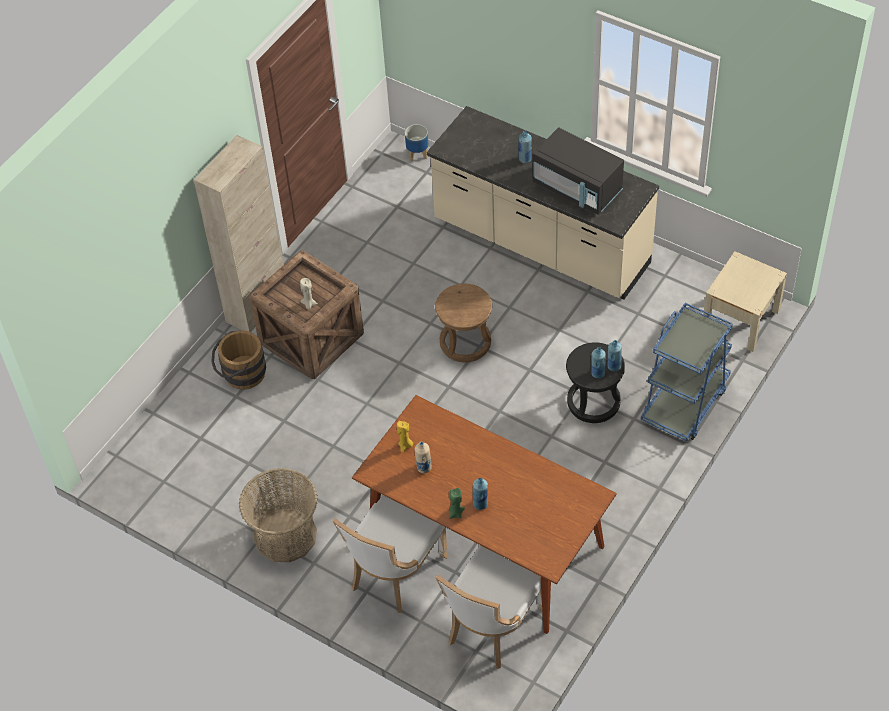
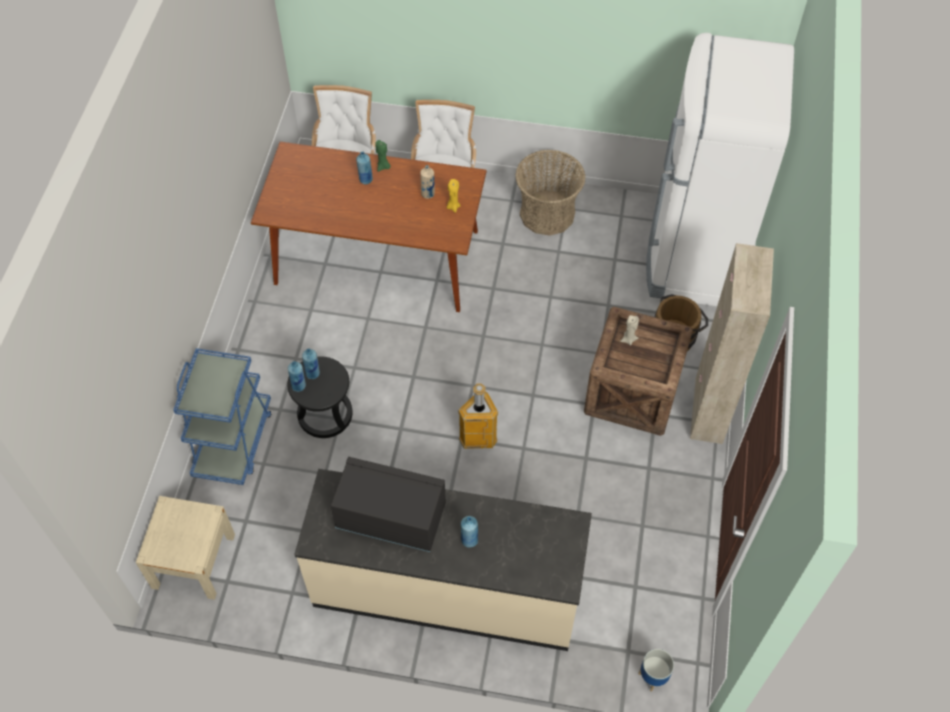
camera: 155 degrees right, 5 degrees up
brown stool [435,284,492,362] -> trash can [458,383,498,449]
none -> white fridge [646,33,794,306]

